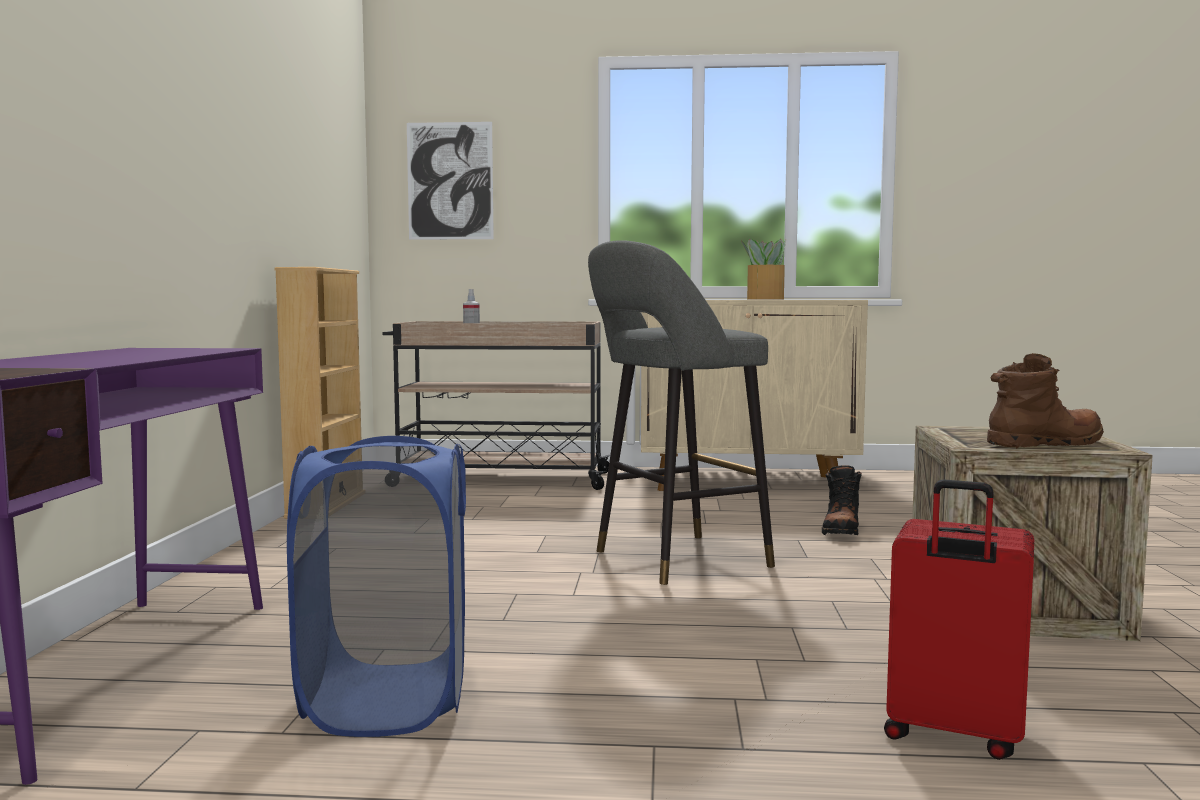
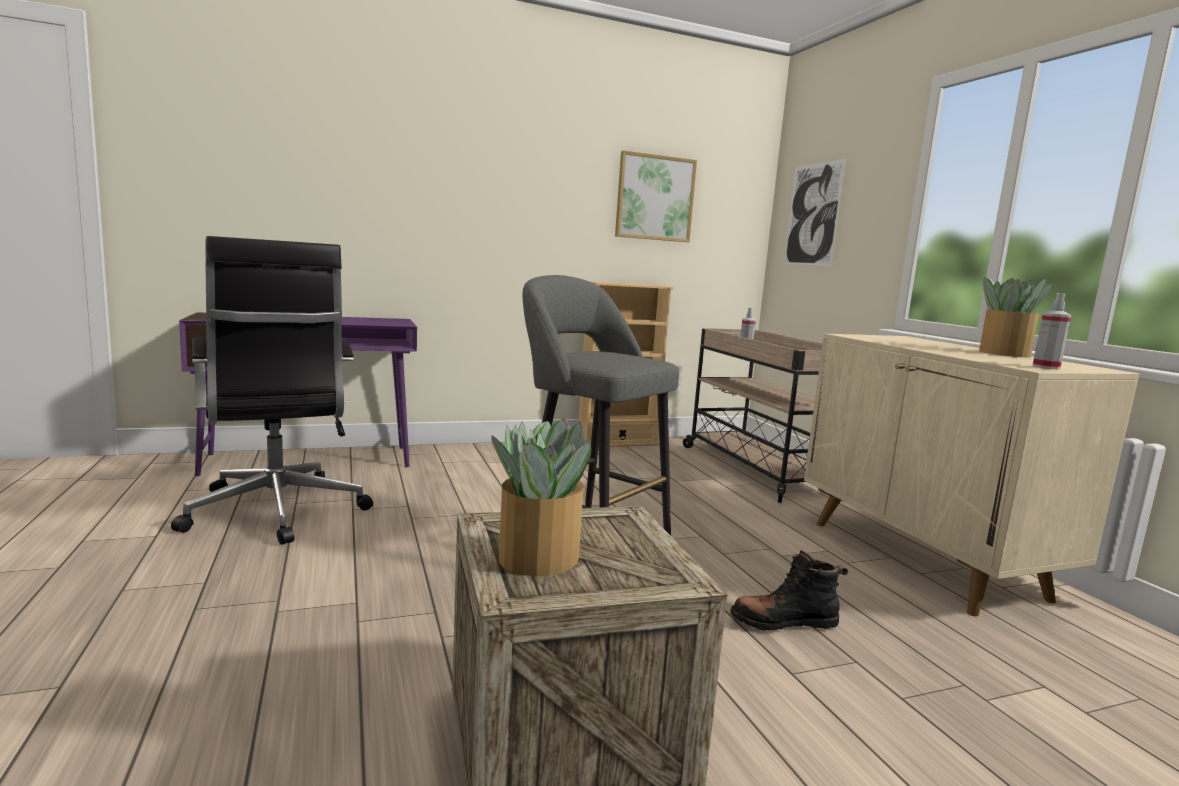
camera: 65 degrees right, 5 degrees up
blue laundry basket [287,436,466,737] -> black office chair [171,236,373,545]
red suitcase [884,479,1034,760] -> none
brown boot [987,353,1104,449] -> potted plant [491,418,591,576]
none -> picture [615,151,697,242]
none -> spray bottle [1032,293,1071,370]

